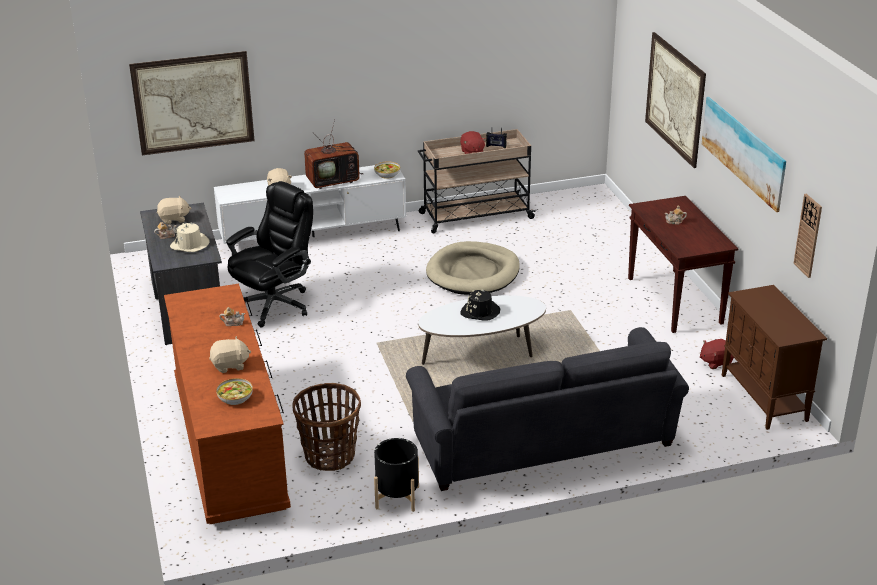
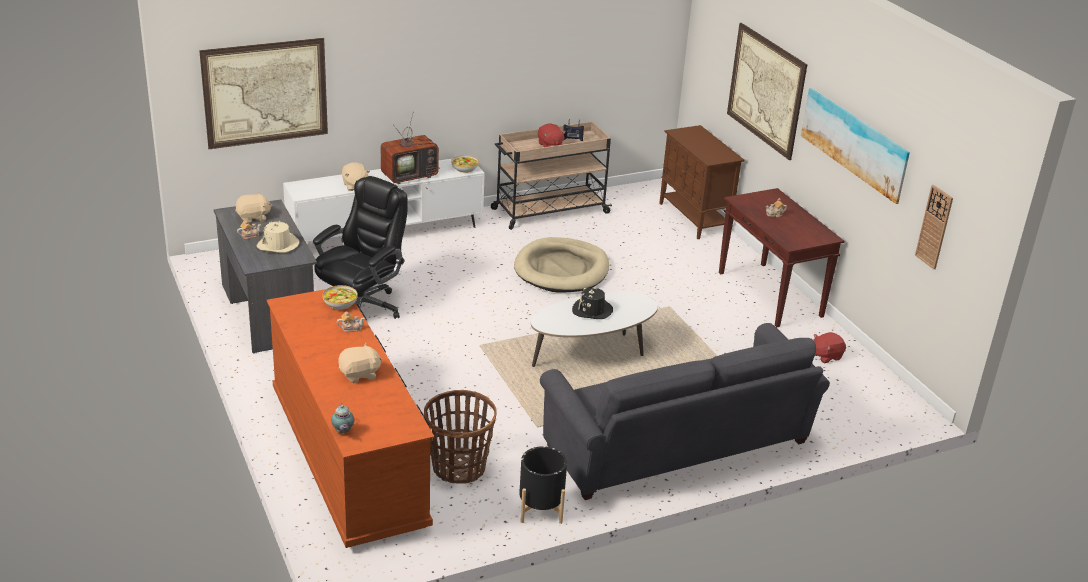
camera: 10 degrees left, 0 degrees up
bowl [216,378,253,405] -> bowl moved to [322,285,358,310]
brown cabinet [722,285,827,430] -> brown cabinet moved to [659,125,745,239]
none -> teapot [331,403,354,433]

